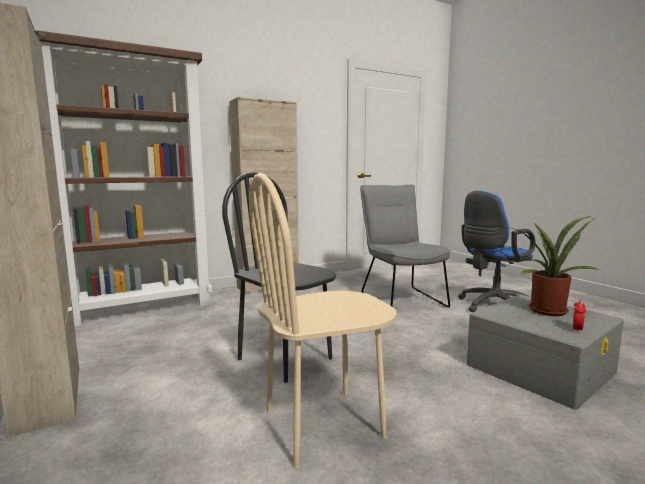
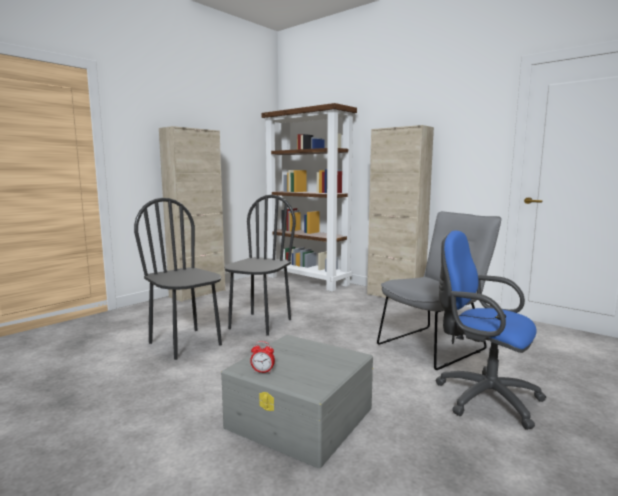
camera: 70 degrees right, 0 degrees up
beige chair [249,173,397,468] -> black chair [134,198,222,360]
potted plant [505,216,599,316] -> none

